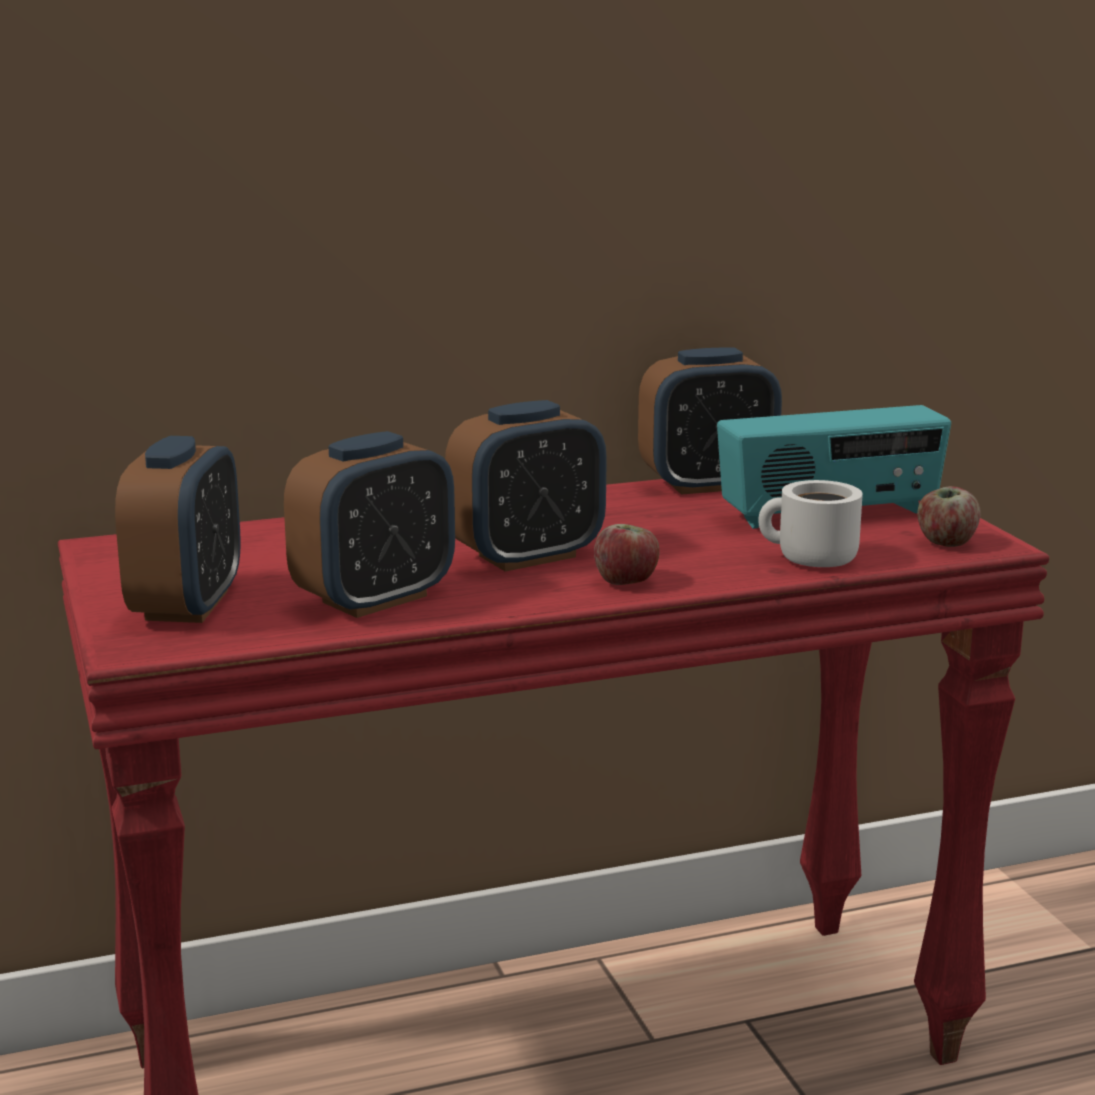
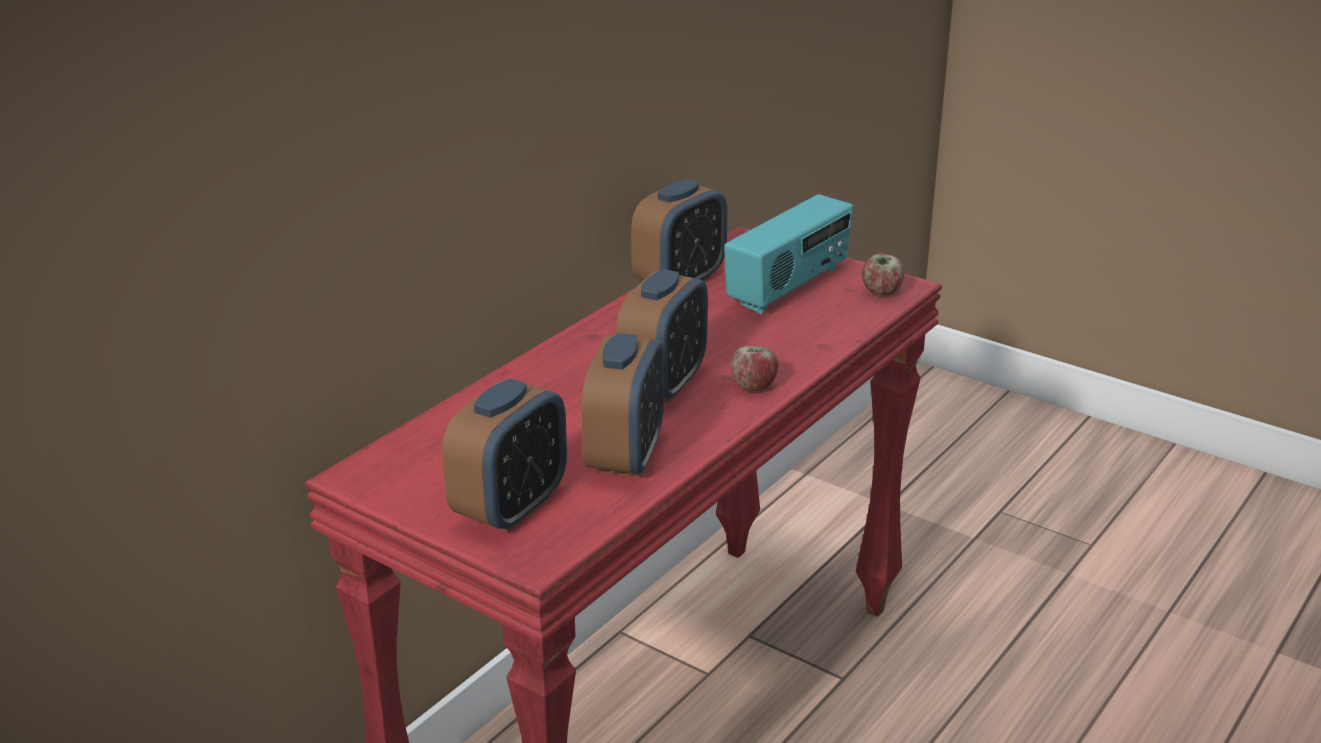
camera: 35 degrees left, 10 degrees up
alarm clock [115,436,241,623] -> alarm clock turned 60 degrees clockwise [442,378,567,532]
white mug [758,480,863,567] -> none

